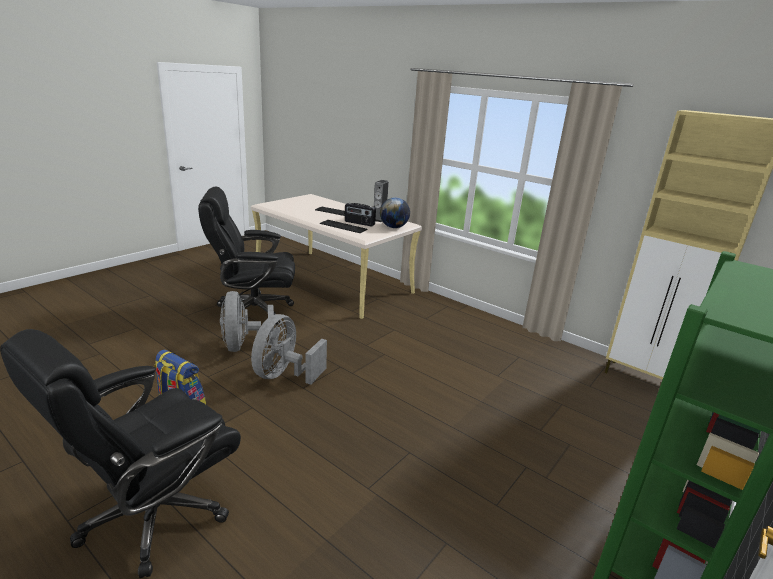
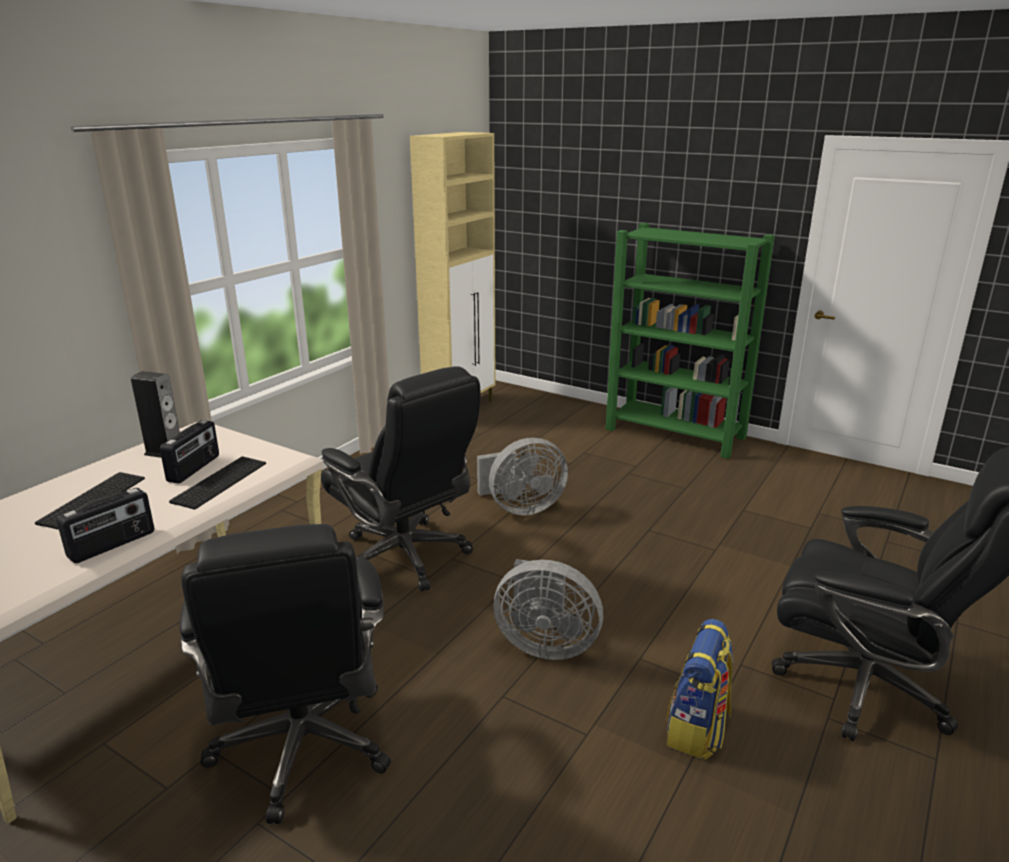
camera: 95 degrees left, 0 degrees up
grey fan [220,291,274,352] -> grey fan moved to [477,438,568,515]
globe [380,197,410,228] -> none
none -> radio [56,488,154,563]
none -> black office chair [321,366,480,592]

